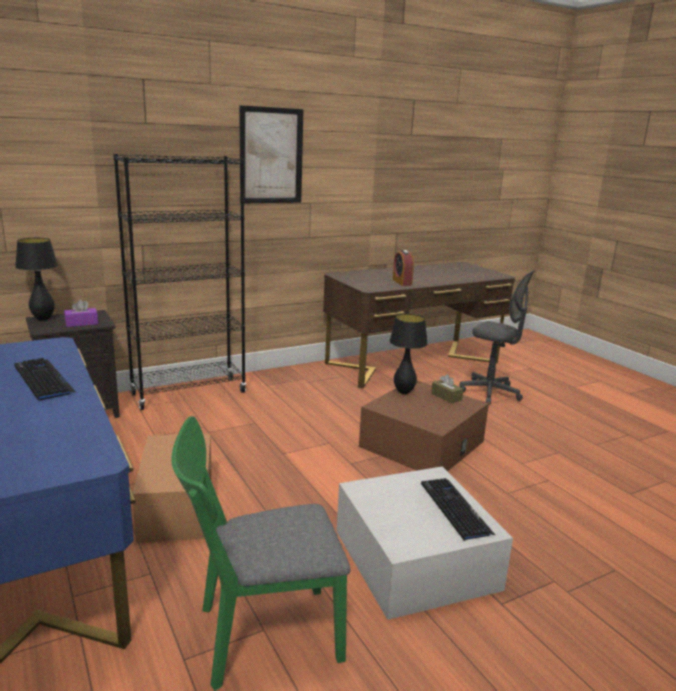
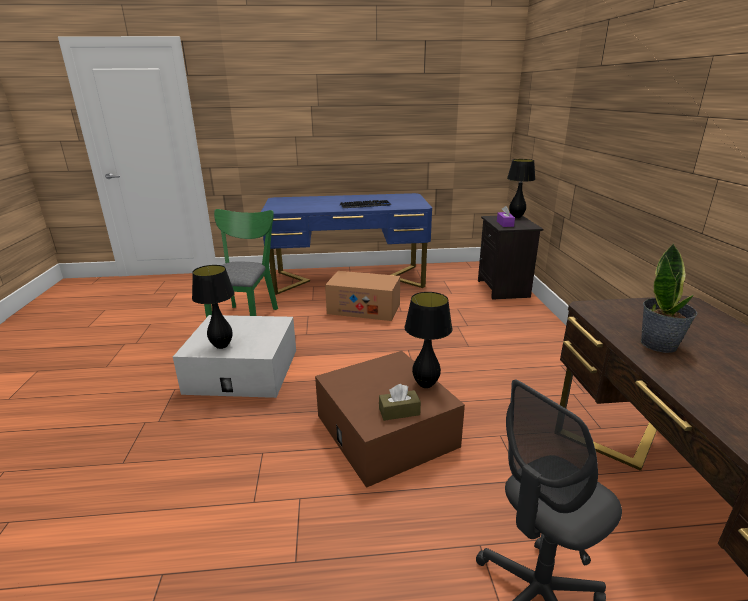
camera: 115 degrees right, 5 degrees up
black bookcase [113,154,246,410] -> none
picture [239,105,304,204] -> none
alarm clock [393,250,414,286] -> potted plant [641,243,697,353]
keyboard [421,478,495,541] -> black table lamp [192,265,235,349]

